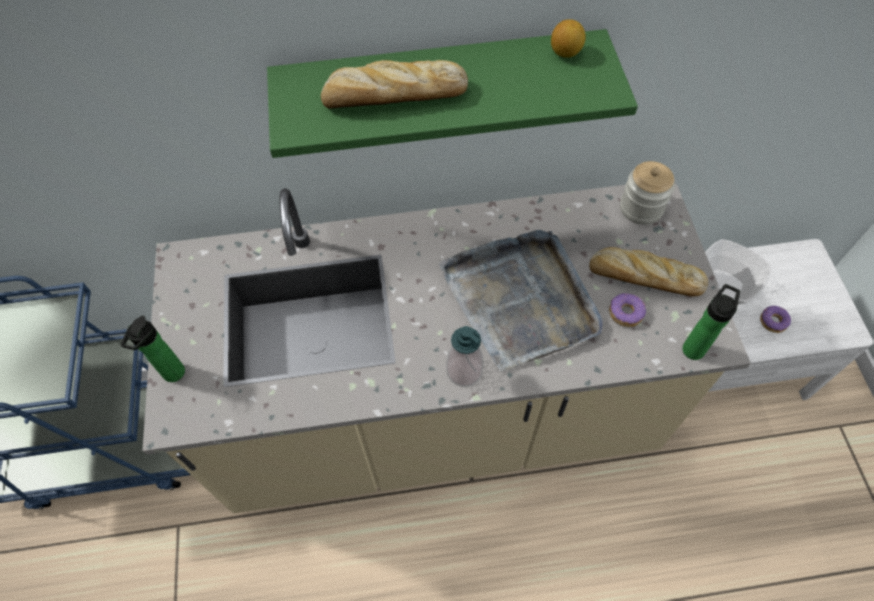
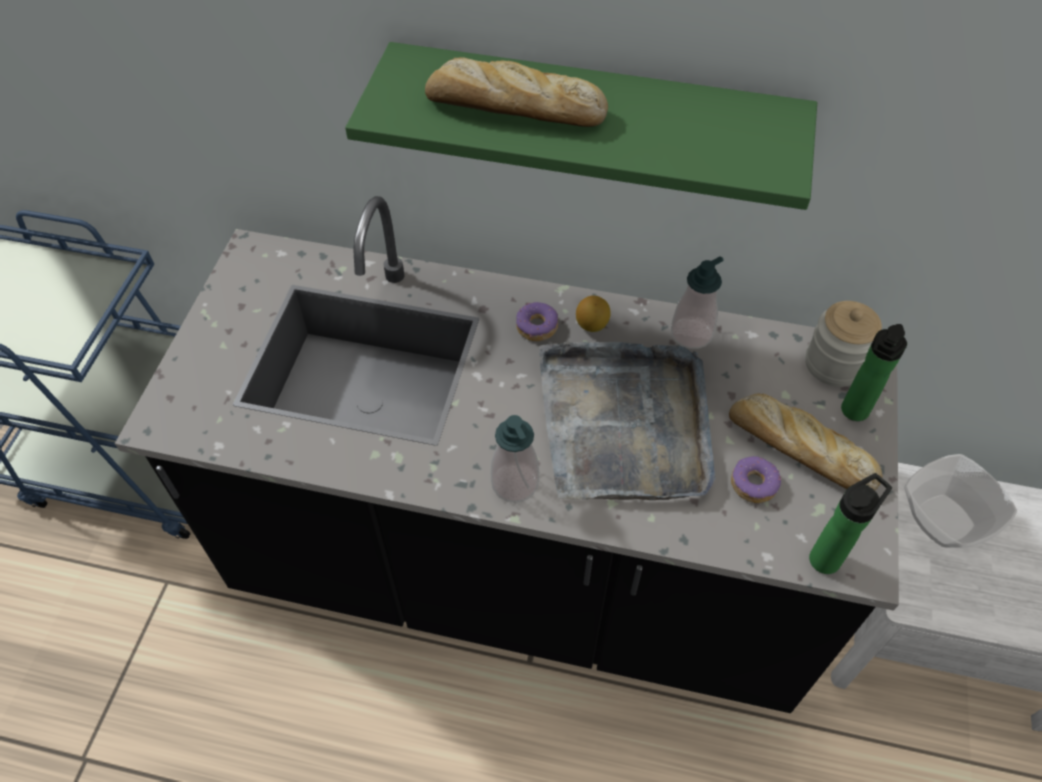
camera: 20 degrees right, 5 degrees down
bottle [121,316,185,382] -> bottle moved to [841,324,907,421]
beige counter [142,179,751,513] -> black counter [115,196,899,713]
lemon [551,19,586,58] -> lemon moved to [576,295,611,332]
donut [760,306,791,333] -> donut moved to [516,302,558,341]
none -> soap dispenser [671,256,724,349]

